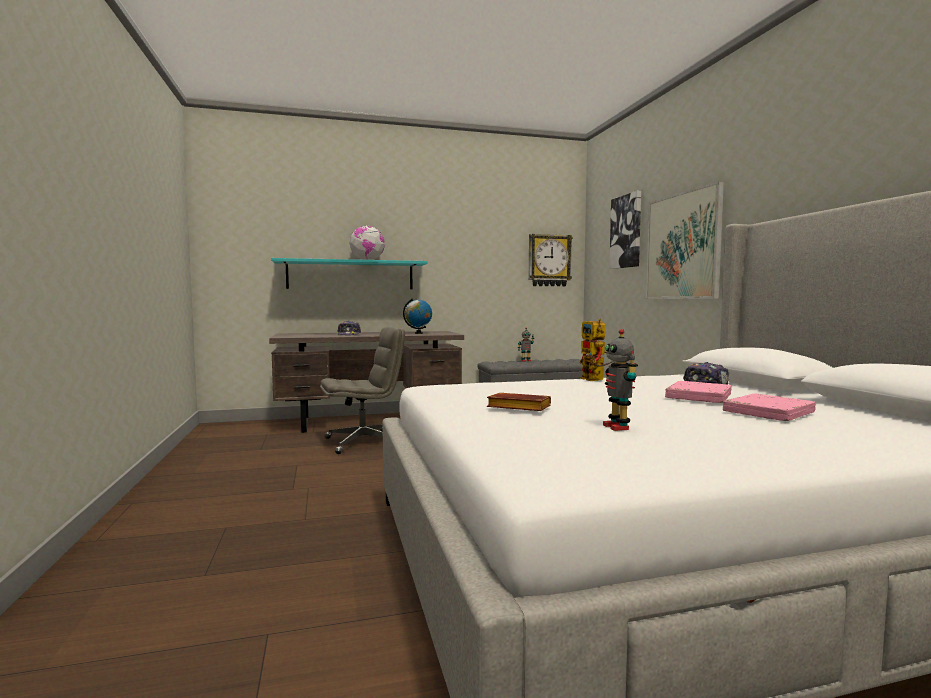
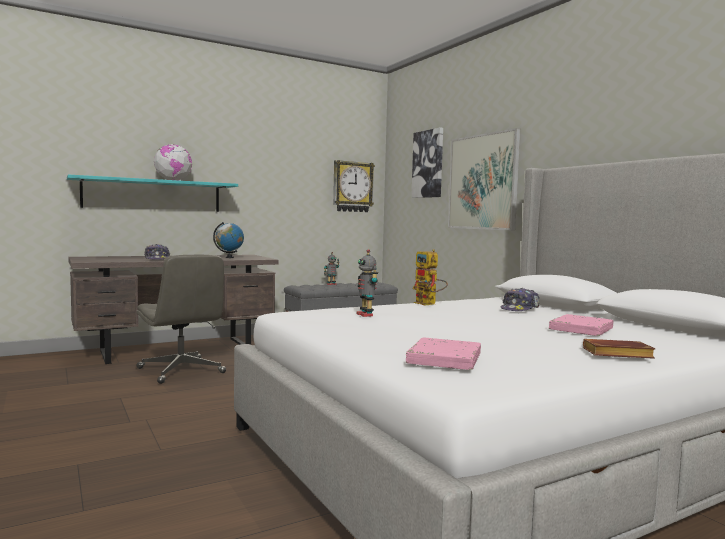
camera: 15 degrees left, 0 degrees up
grey office chair [320,327,405,454] -> grey office chair turned 90 degrees clockwise [136,255,226,384]
brown book [487,393,551,411] -> brown book moved to [583,339,656,359]
toy robot [603,329,638,431] -> toy robot moved to [356,249,378,317]
pink book [665,381,732,403] -> pink book moved to [406,338,481,370]

